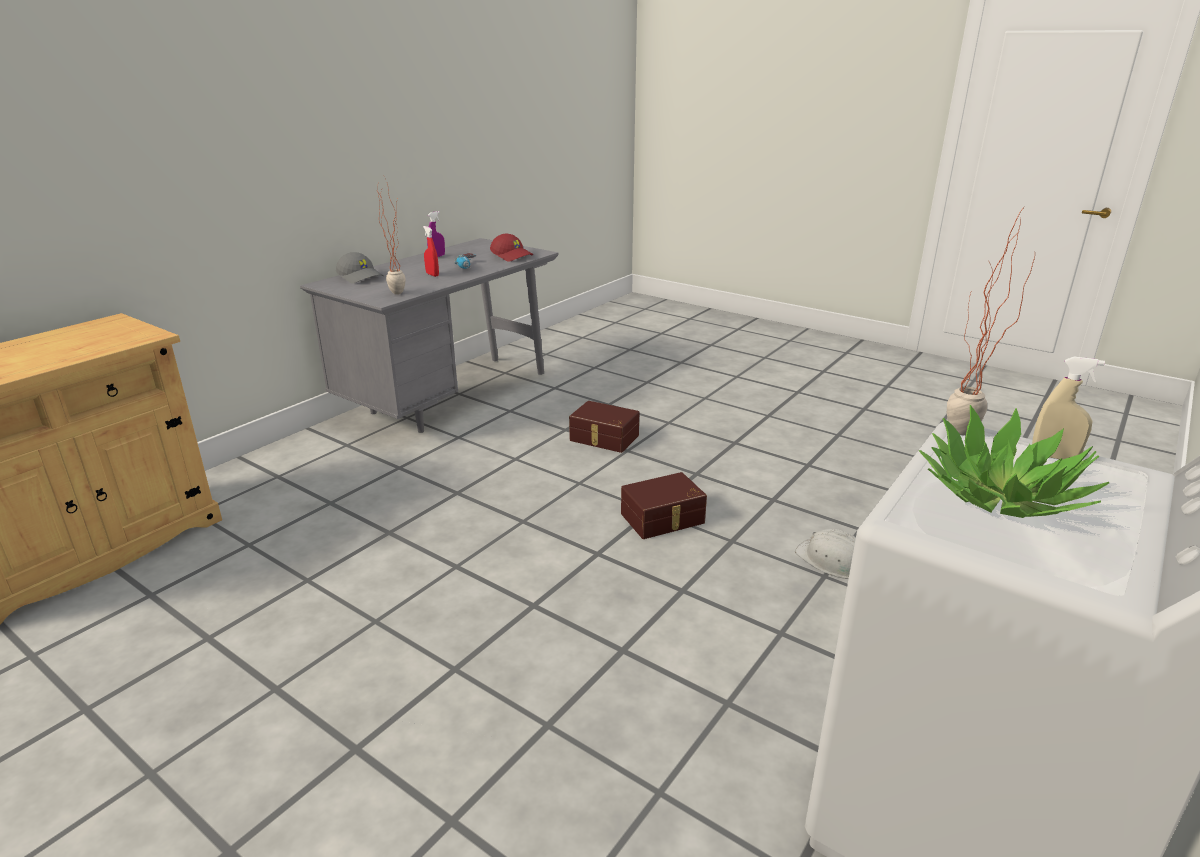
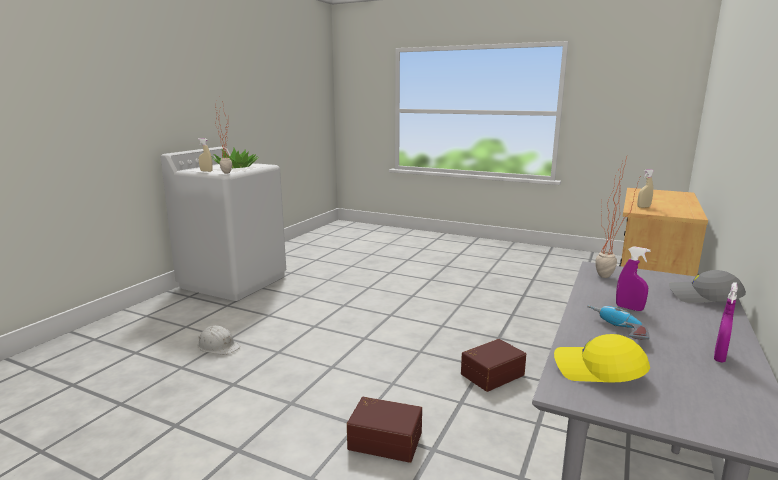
camera: 170 degrees right, 10 degrees down
red spray bottle [423,226,439,277] -> purple spray bottle [616,246,651,311]
red cap [490,234,533,262] -> yellow cap [554,334,650,382]
brown storage box [621,472,707,539] -> brown storage box moved to [461,339,526,392]
none -> beige spray bottle [637,169,654,208]

